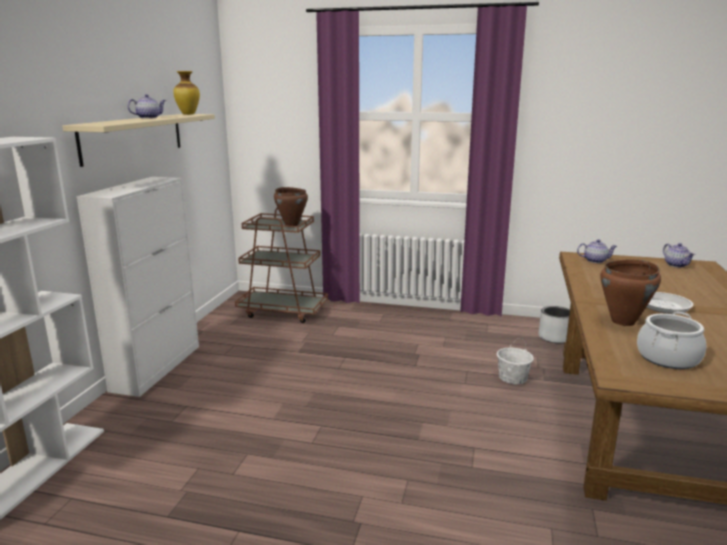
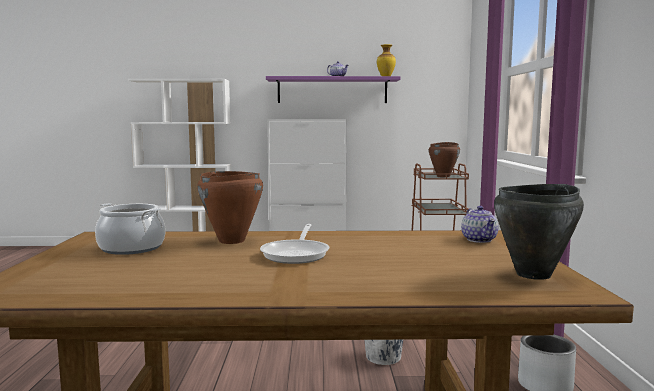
camera: 75 degrees right, 10 degrees down
beige shelf [62,114,215,167] -> purple shelf [266,76,400,103]
teapot [663,243,695,268] -> black cooking pot [494,184,584,280]

